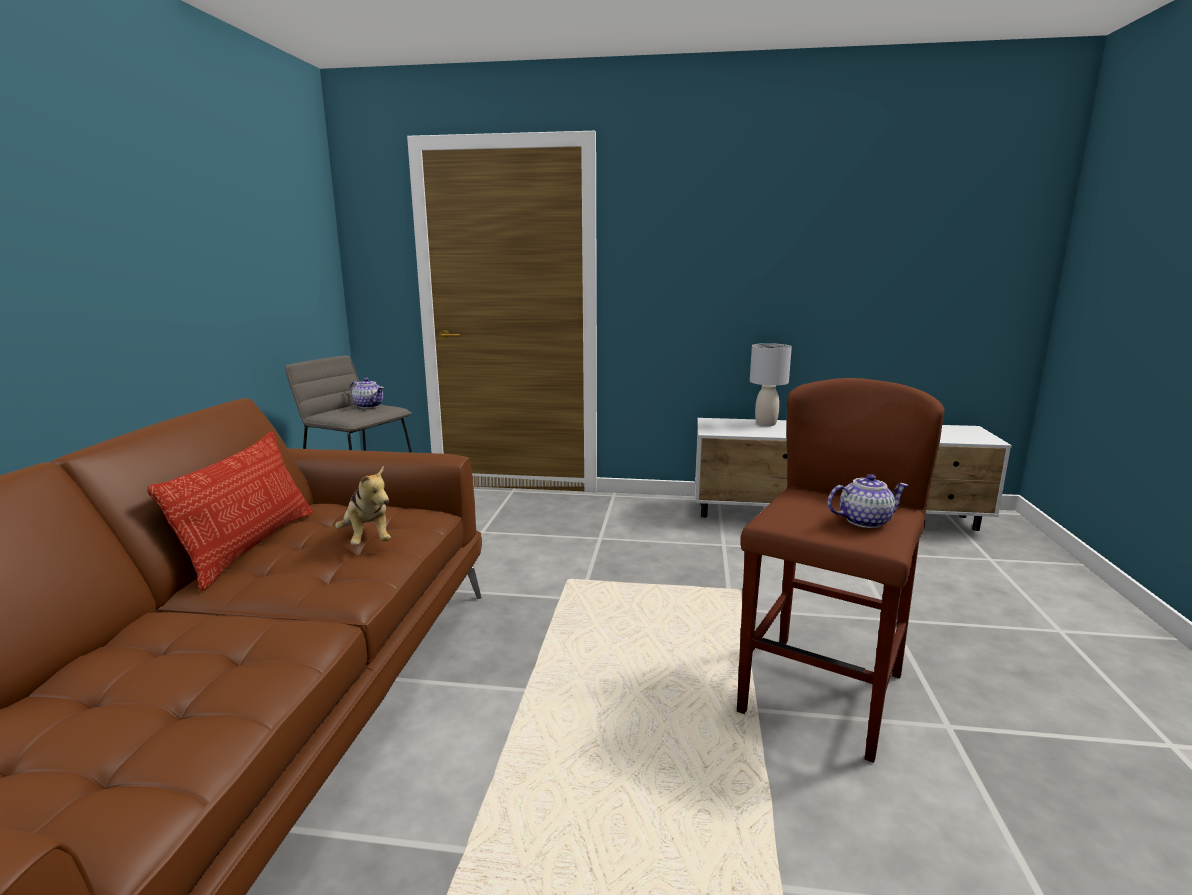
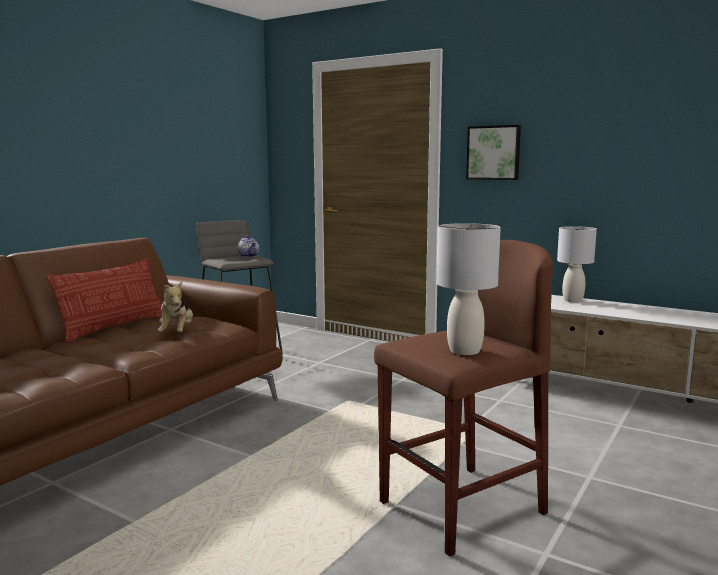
camera: 25 degrees right, 5 degrees down
teapot [827,474,909,528] -> grey table lamp [436,223,501,355]
none -> picture [466,125,521,180]

